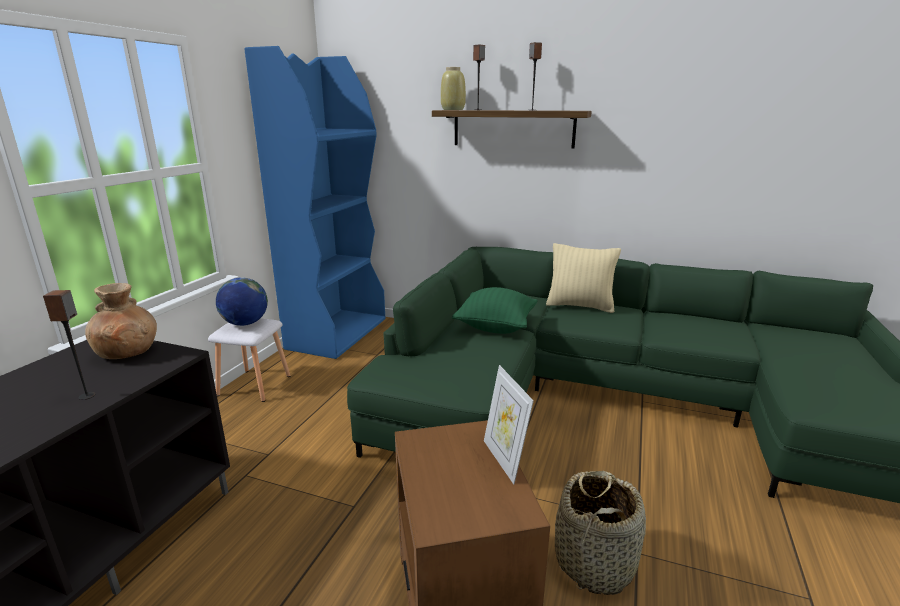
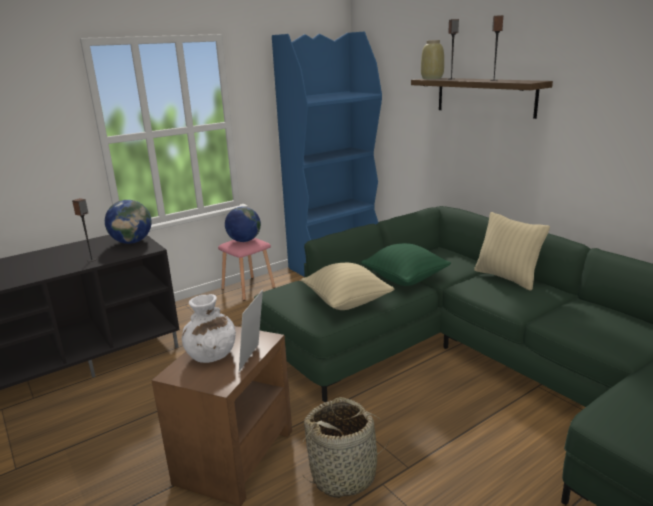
camera: 35 degrees right, 0 degrees up
brown vase [85,283,157,359] -> globe [105,200,151,244]
white stool [208,318,290,402] -> pink stool [218,238,275,301]
none -> white vase [182,294,236,363]
none -> beige pillow [301,263,394,310]

